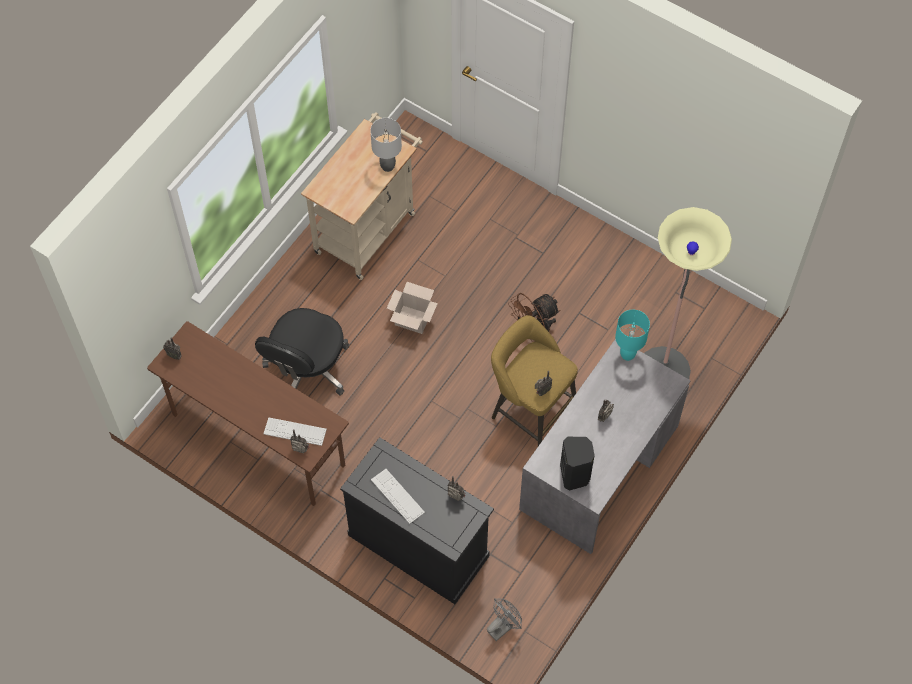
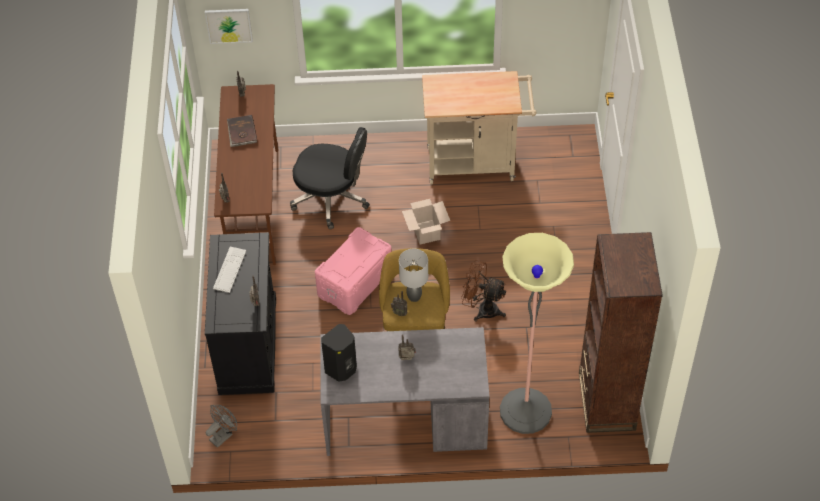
camera: 55 degrees right, 10 degrees down
black office chair [255,308,349,396] -> black office chair turned 150 degrees counterclockwise [290,127,370,229]
keyboard [264,417,327,446] -> none
grey table lamp [370,118,402,172] -> grey table lamp moved to [399,248,428,302]
grey fan [487,598,522,641] -> grey fan turned 60 degrees counterclockwise [206,405,237,448]
turquoise table lamp [615,310,650,361] -> none
none -> picture [205,9,253,44]
none -> brown book [227,115,258,147]
none -> pink storage box [315,227,392,315]
none -> brown bookcase [579,232,663,433]

